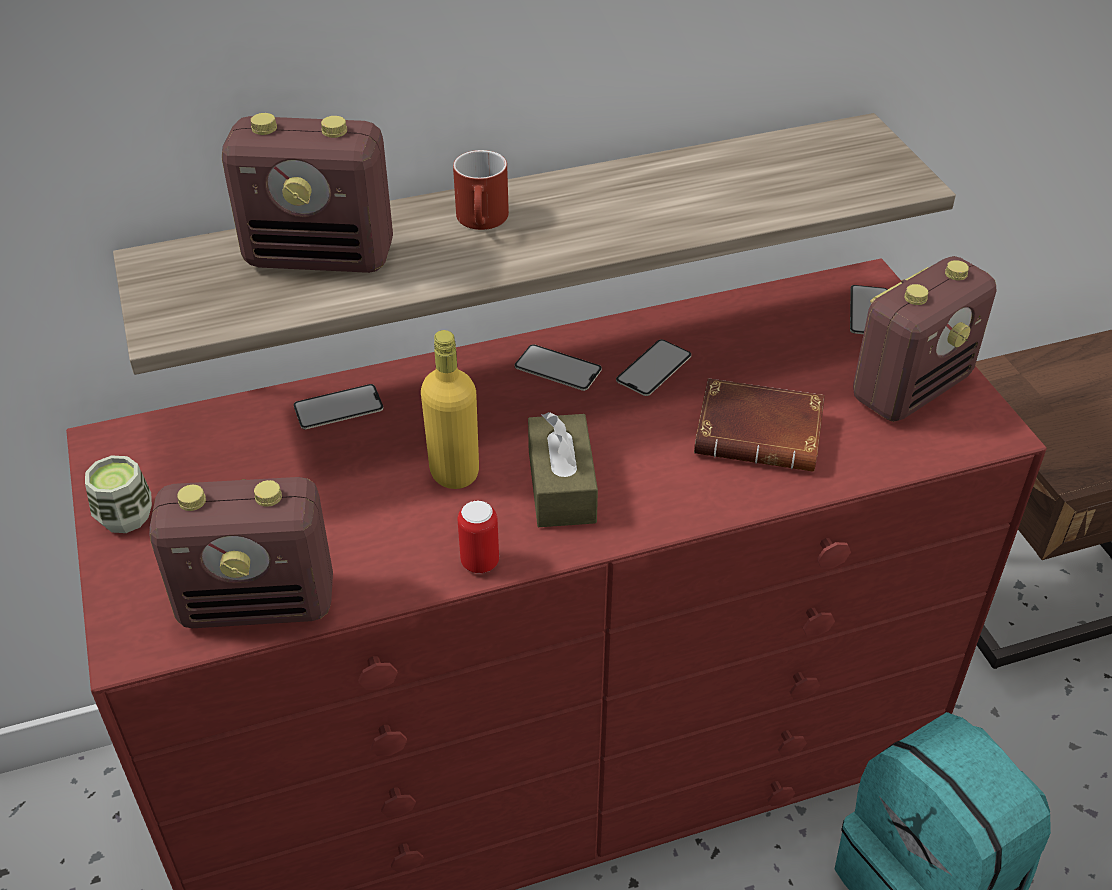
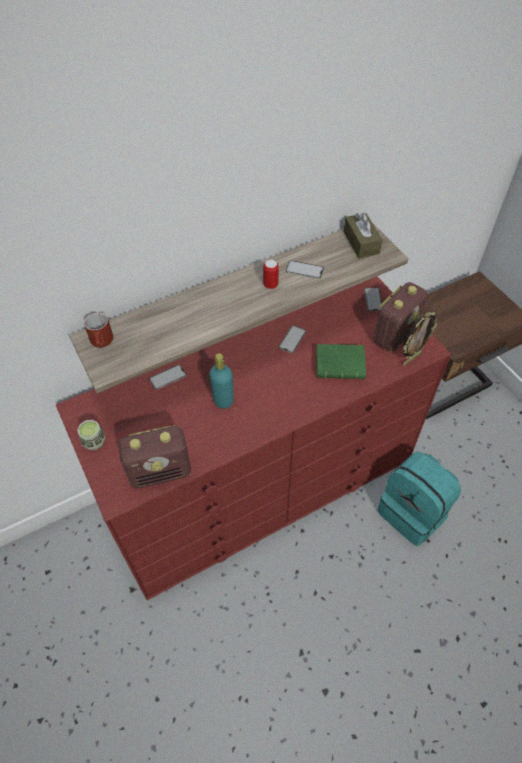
camera: 10 degrees left, 10 degrees up
radio [222,113,393,273] -> none
yellow bottle [421,330,479,489] -> turquoise bottle [209,353,234,409]
red mug [453,150,509,230] -> red mug moved to [84,313,113,348]
can [457,500,499,573] -> can moved to [263,259,279,289]
phone [515,344,602,391] -> phone moved to [286,260,324,279]
brown tissue box [528,412,598,527] -> brown tissue box moved to [343,213,382,258]
brown book [694,378,825,472] -> green book [316,344,366,379]
none -> picture frame [403,312,437,366]

